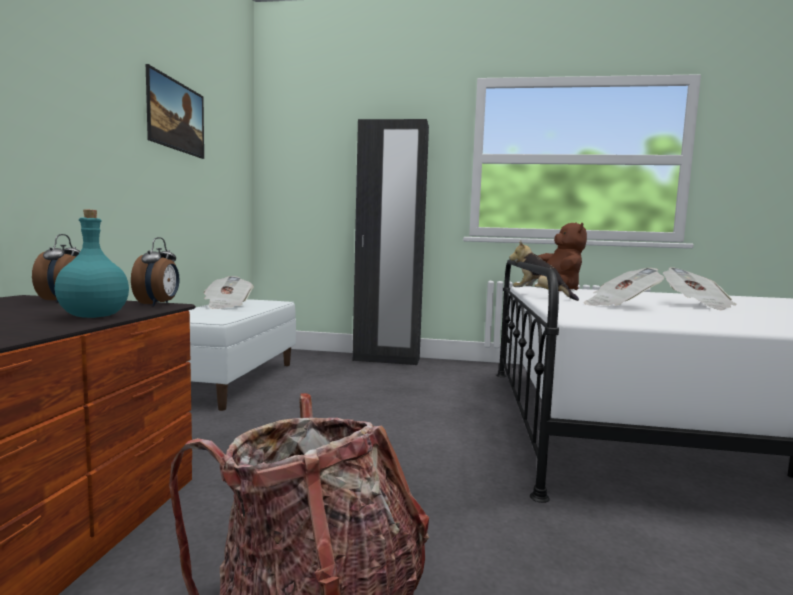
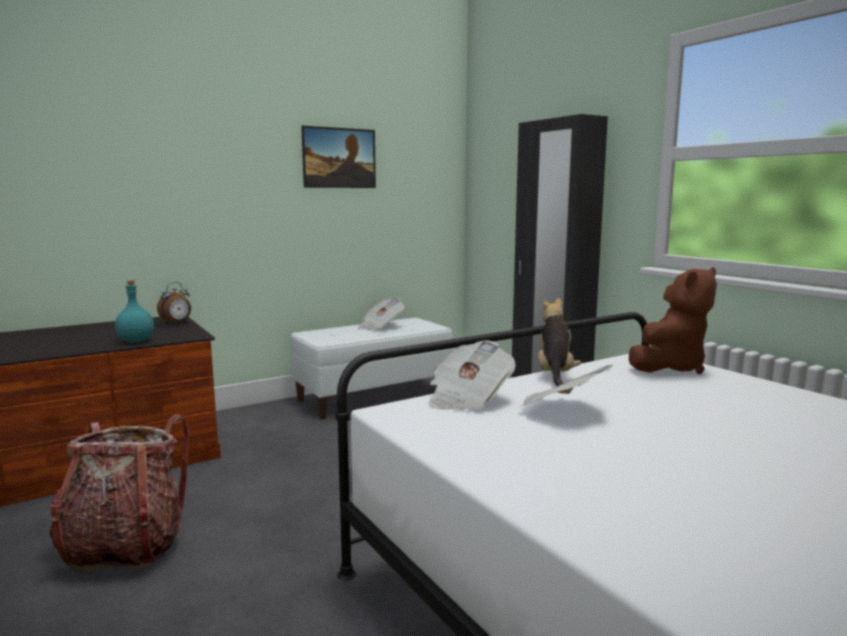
camera: 50 degrees right, 5 degrees up
alarm clock [131,237,179,306] -> none
newspaper [663,267,737,310] -> newspaper moved to [428,340,516,410]

